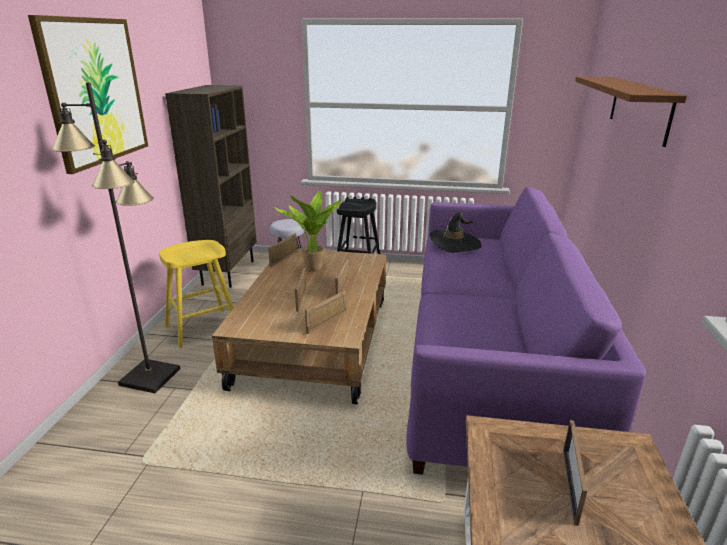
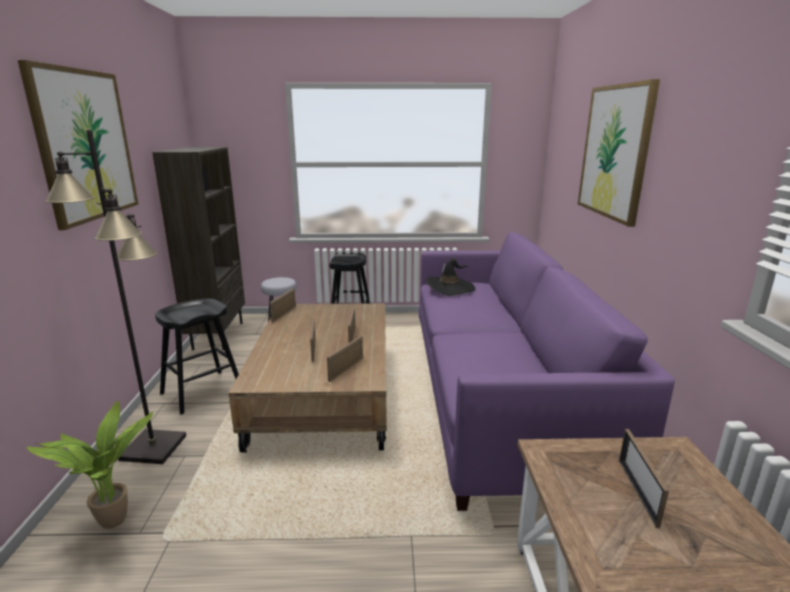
camera: 10 degrees left, 5 degrees down
yellow stool [159,240,234,348] -> black stool [155,299,239,415]
potted plant [275,190,341,271] -> potted plant moved to [27,401,153,529]
brown shelf [575,77,687,147] -> picture [578,79,660,227]

